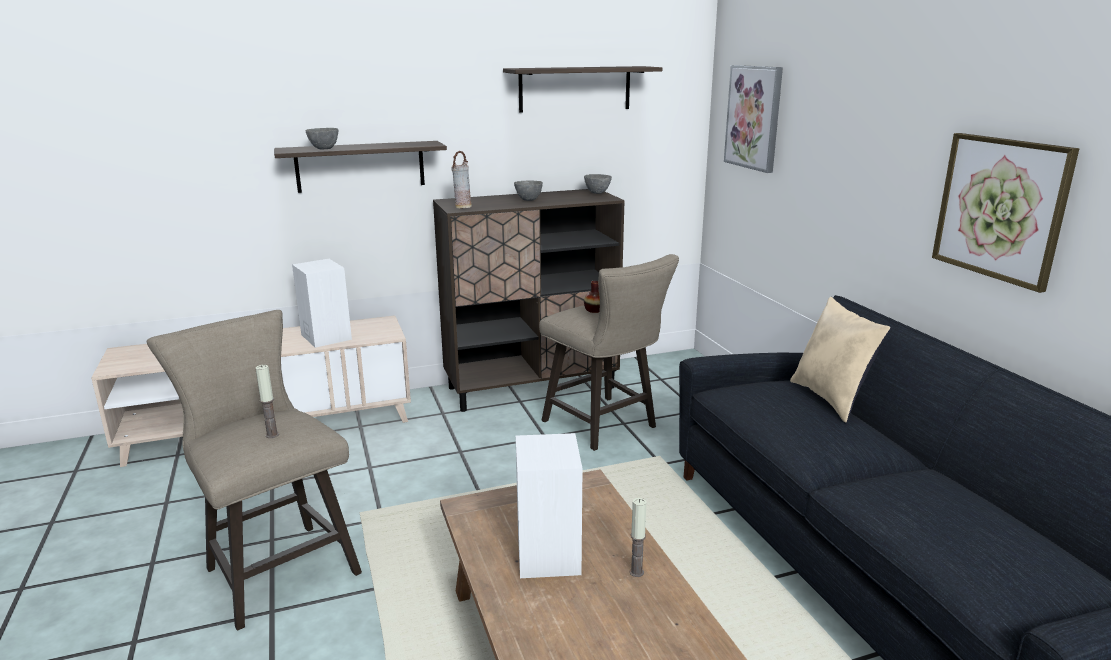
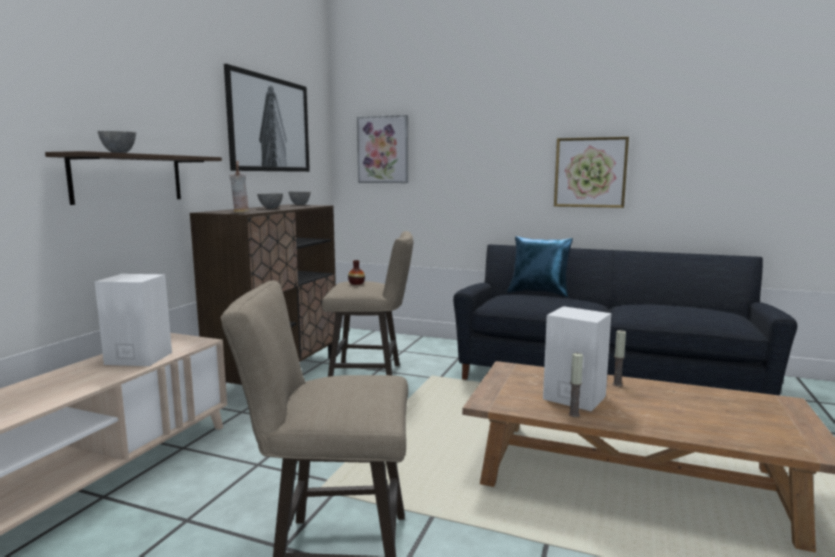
camera: 50 degrees left, 10 degrees down
candle [255,365,279,438] -> candle moved to [569,353,583,417]
shelf [503,66,662,113] -> picture [224,64,310,172]
beige pillow [790,297,891,423] -> blue pillow [507,236,573,297]

